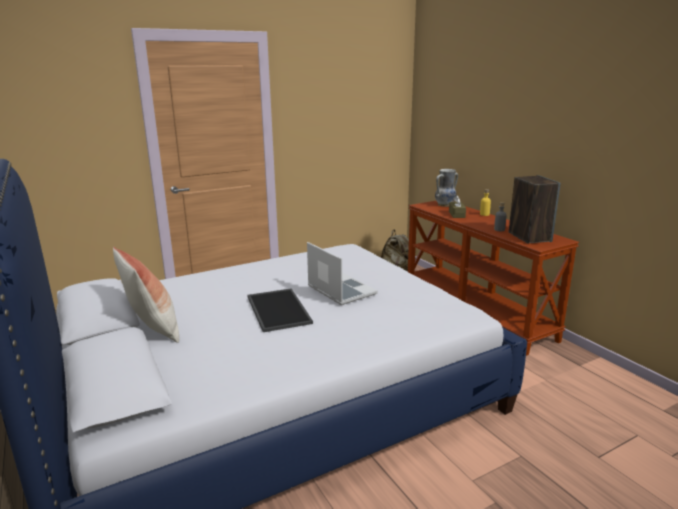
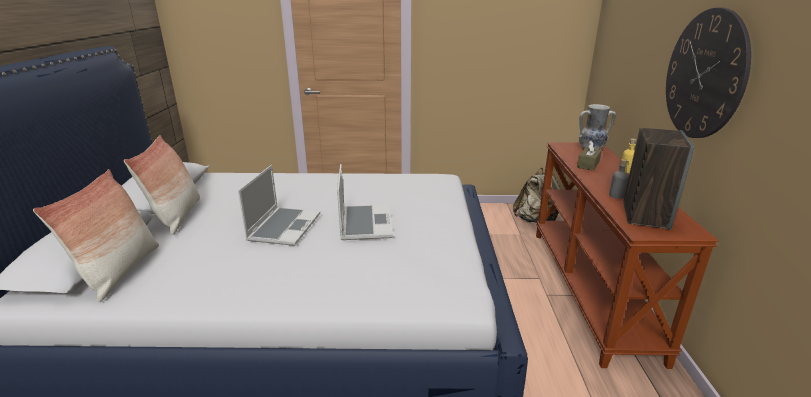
camera: 30 degrees right, 5 degrees up
tray [247,288,313,332] -> laptop [238,165,320,246]
none -> pillow [33,169,159,302]
none -> wall clock [666,7,751,138]

